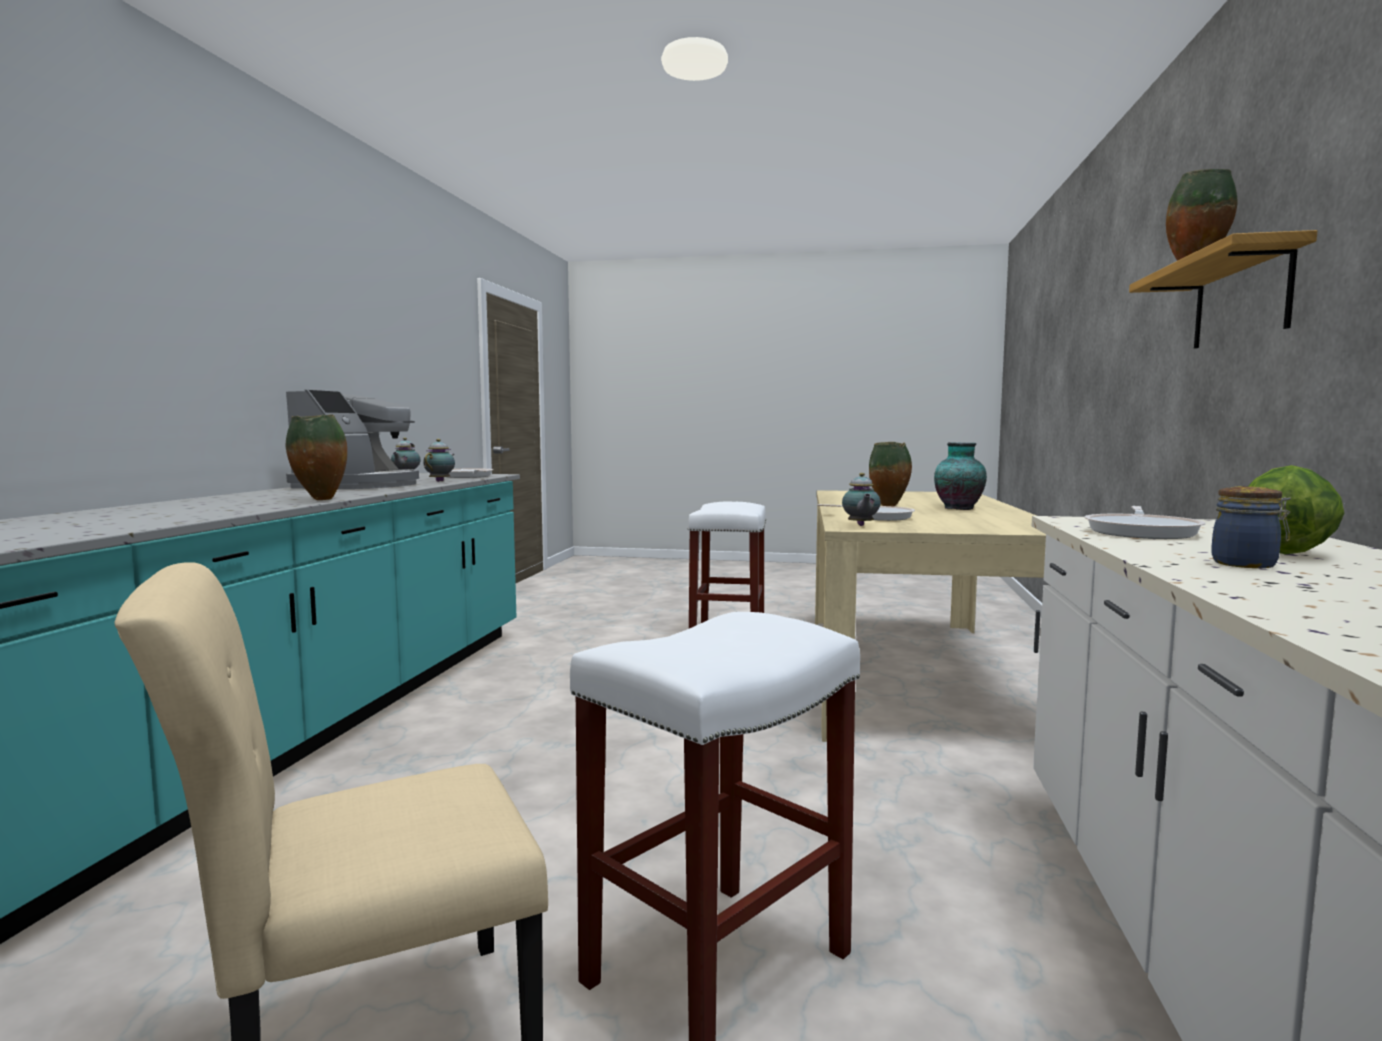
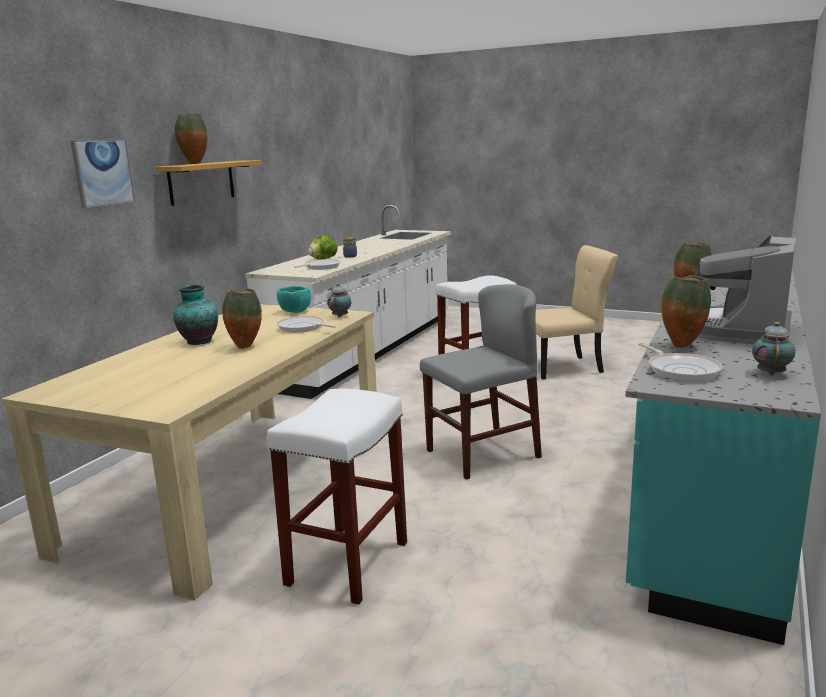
camera: 165 degrees left, 10 degrees up
teapot [423,439,455,482] -> vase [661,275,711,348]
none -> picture [71,139,135,208]
none -> turquoise bowl [277,286,311,313]
none -> grey chair [420,284,542,480]

